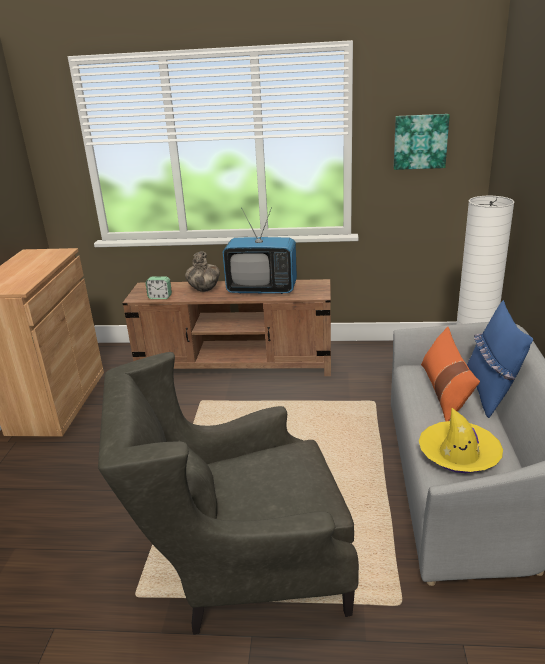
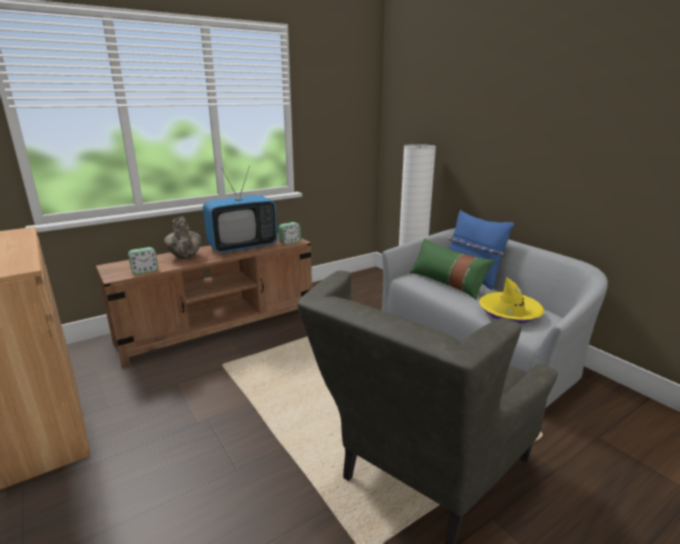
camera: 40 degrees left, 5 degrees down
picture [394,114,450,170] -> none
orange pillow [421,327,480,421] -> green pillow [410,238,495,300]
none -> alarm clock [278,222,301,244]

